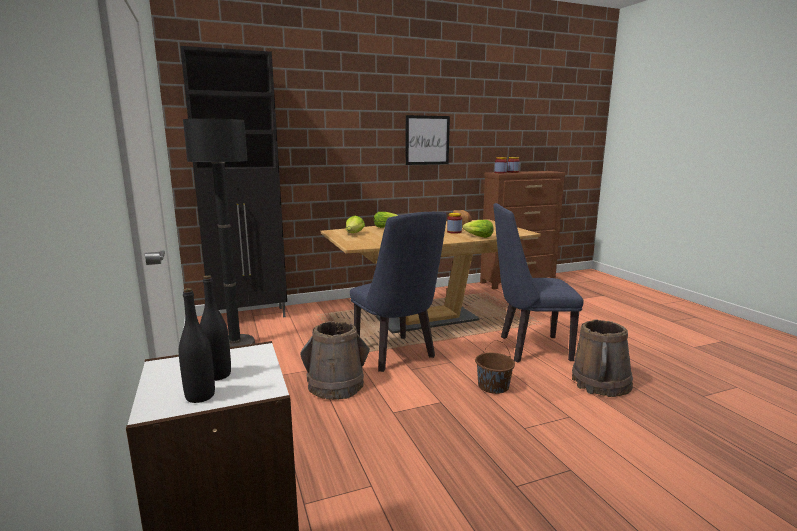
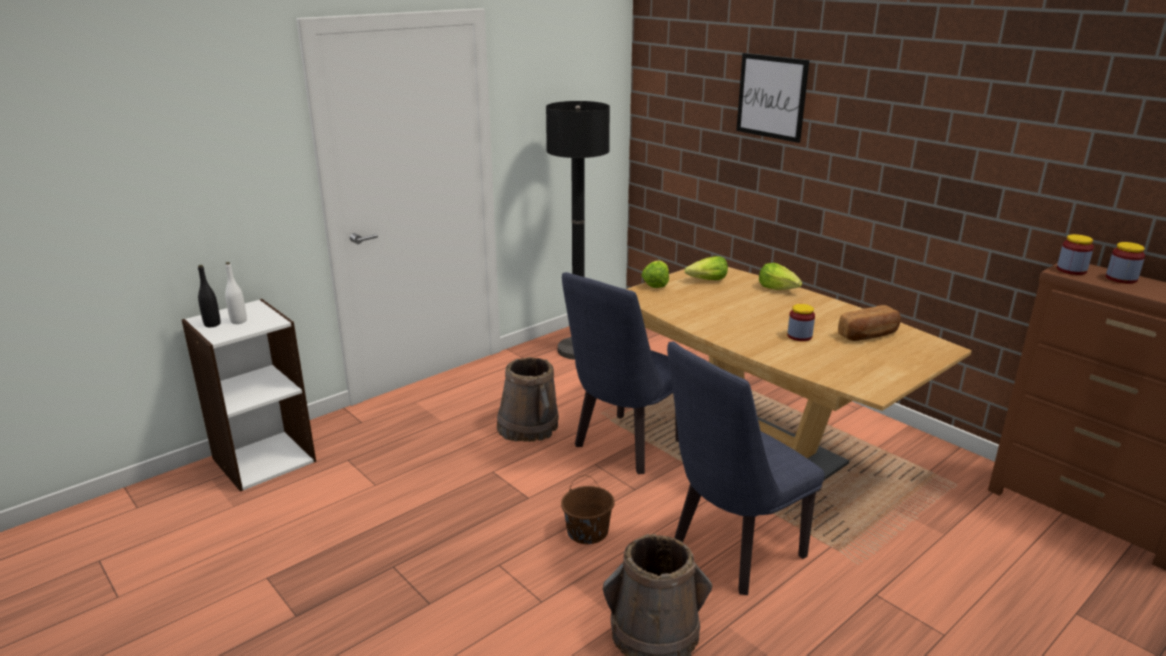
camera: 70 degrees right, 10 degrees up
black cabinet [180,46,287,317] -> none
black bottle [200,275,231,381] -> white bottle [225,262,247,324]
picture [405,115,450,165] -> picture moved to [736,53,809,143]
lettuce [462,220,494,238] -> lettuce moved to [641,260,669,288]
blue chair [493,203,584,362] -> blue chair turned 105 degrees counterclockwise [667,342,825,595]

